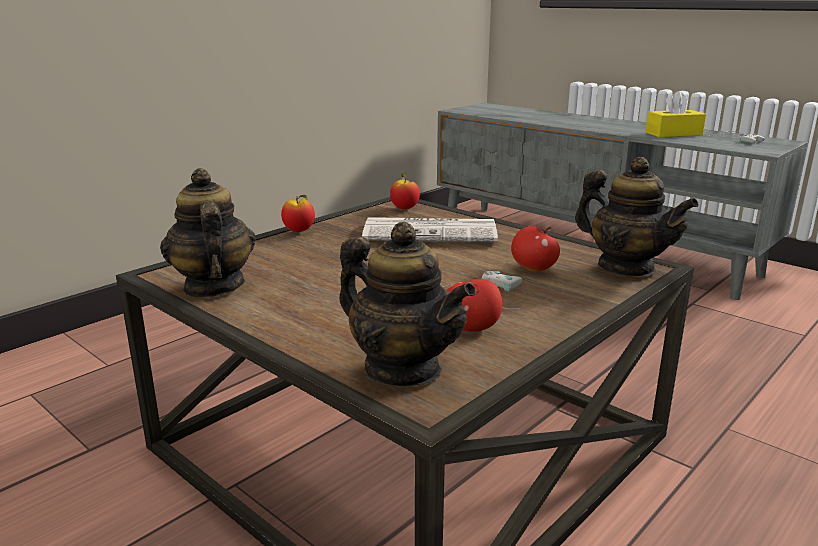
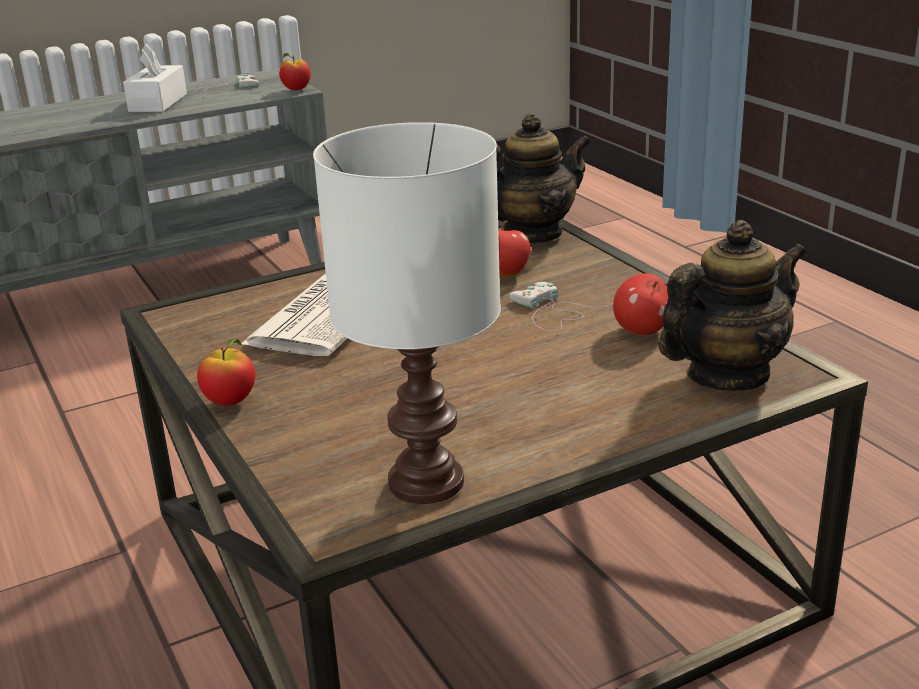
camera: 70 degrees left, 5 degrees up
teapot [160,168,256,298] -> white table lamp [313,122,501,504]
apple [390,173,420,209] -> apple moved to [279,53,311,90]
yellow tissue box [646,91,706,137] -> white tissue box [123,44,187,112]

